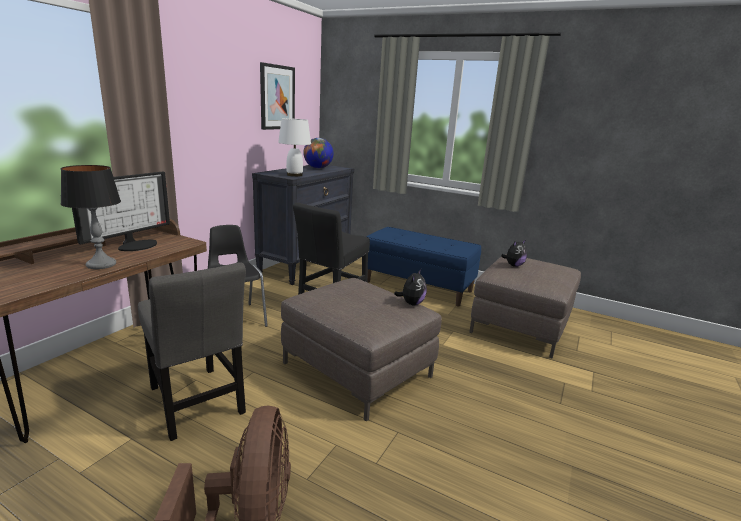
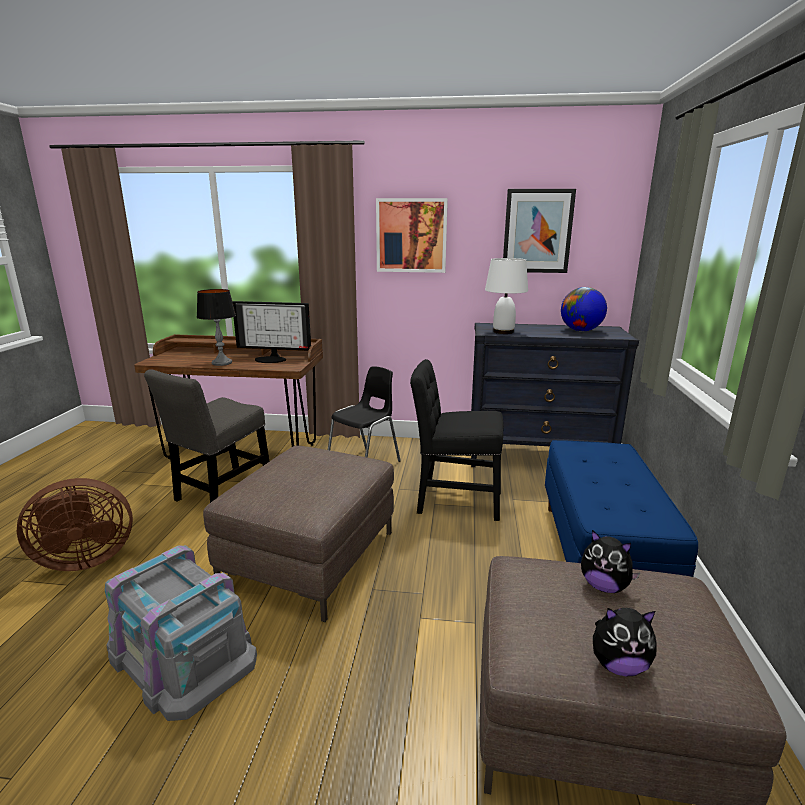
camera: 70 degrees right, 0 degrees up
plush toy [394,269,427,305] -> plush toy moved to [593,608,656,677]
none -> grey storage box [105,545,257,721]
none -> picture [376,198,448,273]

